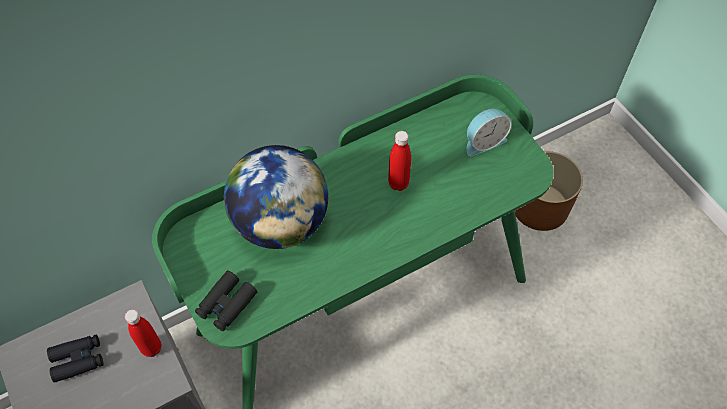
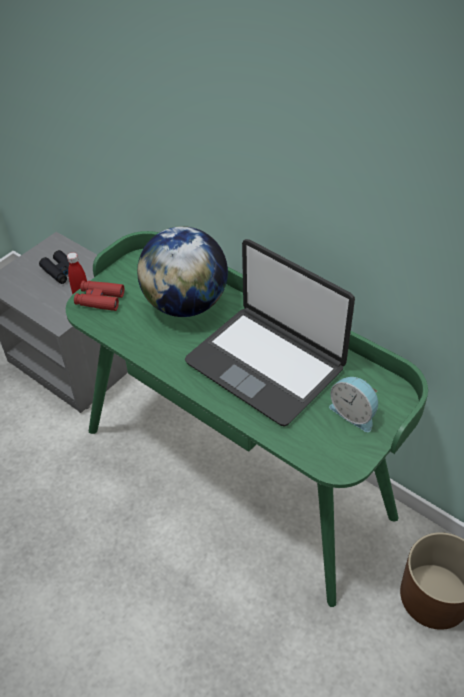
camera: 70 degrees right, 10 degrees down
black binoculars [195,271,258,331] -> red binoculars [74,281,124,311]
red bottle [388,131,411,191] -> laptop [184,239,355,427]

